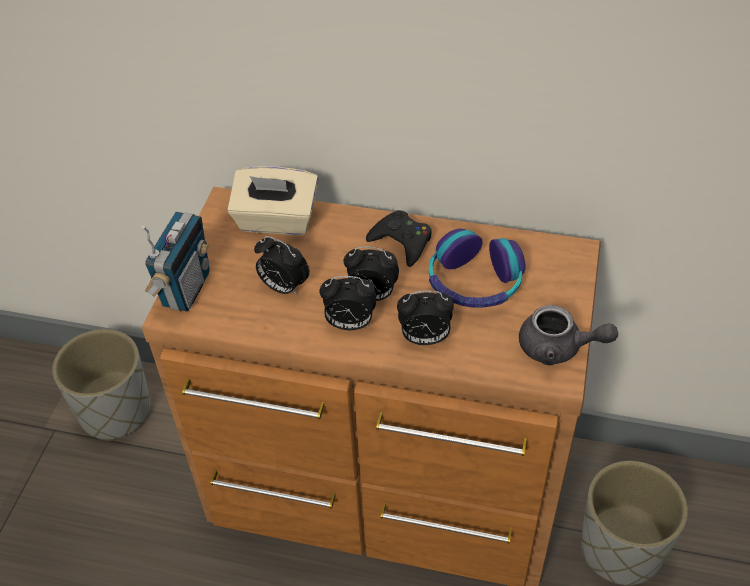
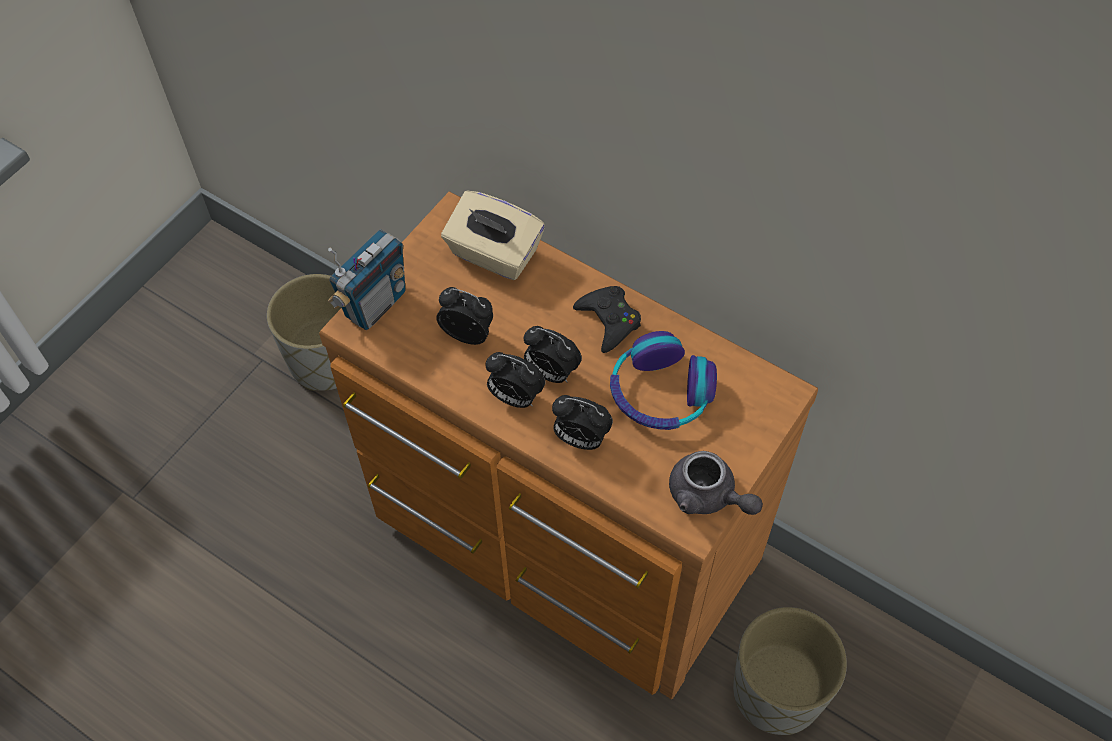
camera: 20 degrees right, 10 degrees up
alarm clock [254,236,310,296] -> alarm clock turned 150 degrees clockwise [436,287,493,345]

